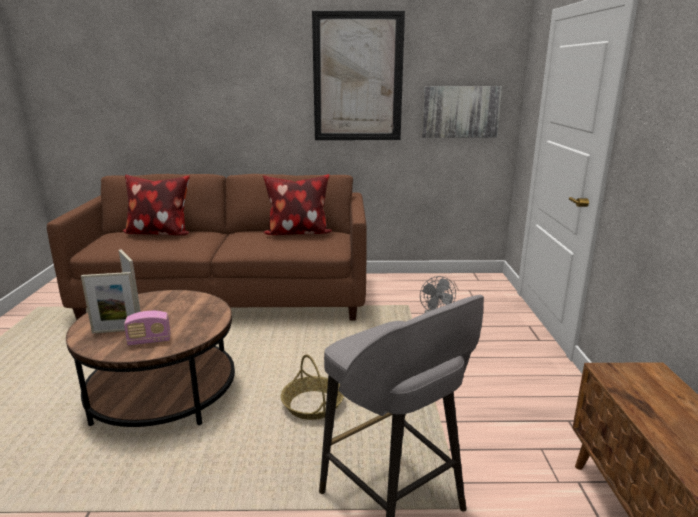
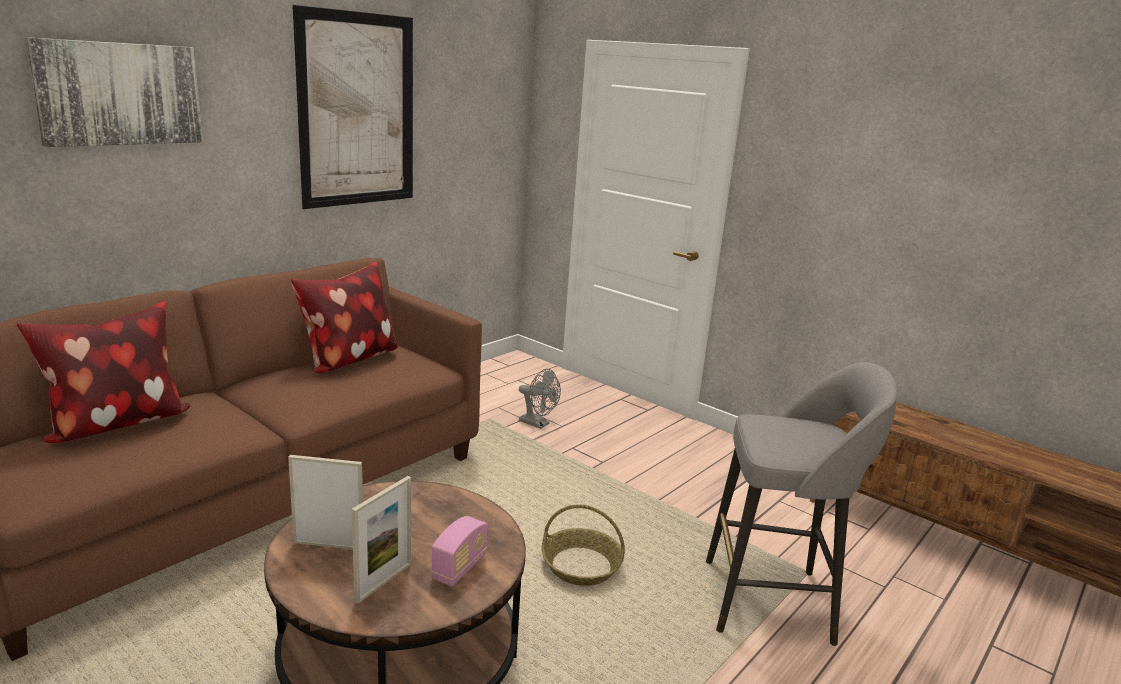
camera: 50 degrees left, 0 degrees up
picture [422,86,502,138] -> picture moved to [25,37,203,147]

